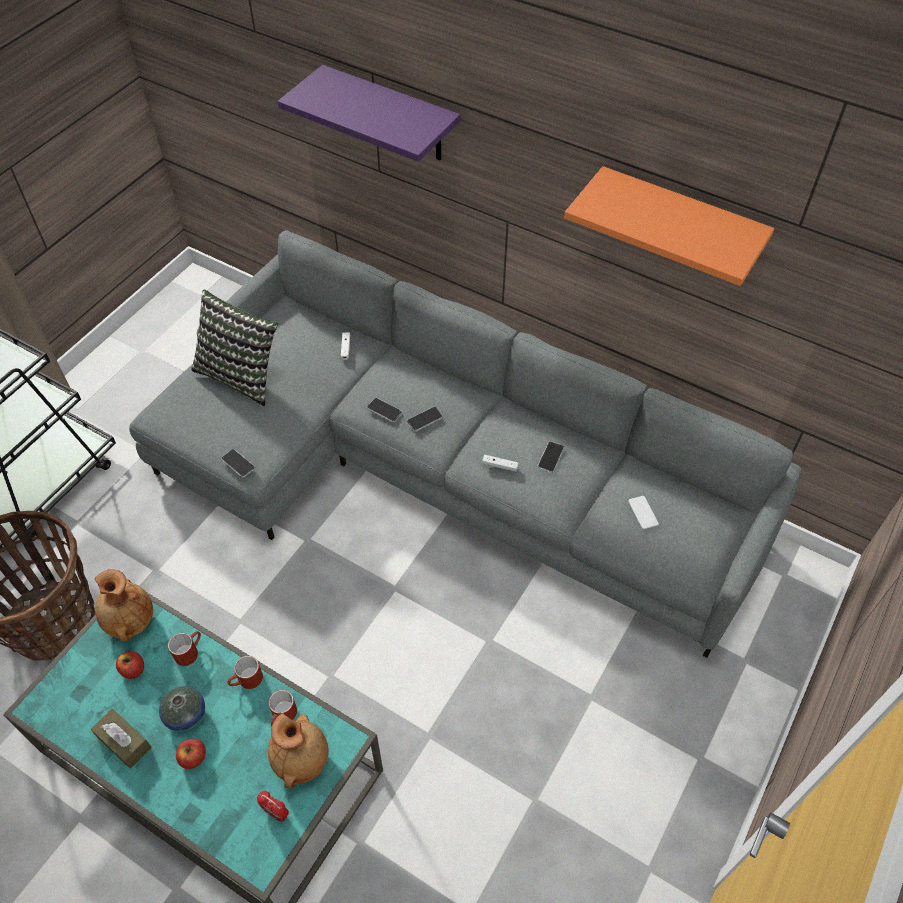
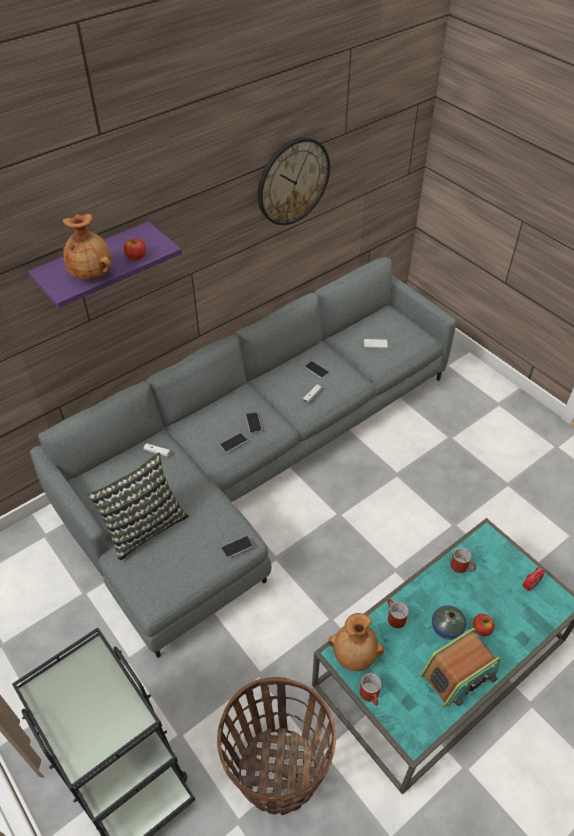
camera: 70 degrees left, 5 degrees down
brown tissue box [91,709,151,769] -> radio [420,628,500,708]
apple [116,651,144,679] -> apple moved to [124,238,146,261]
red mug [227,656,263,689] -> red mug moved to [359,673,381,706]
brown vase [268,713,329,789] -> brown vase moved to [63,214,112,280]
orange shelf [564,166,774,286] -> wall clock [258,137,330,225]

